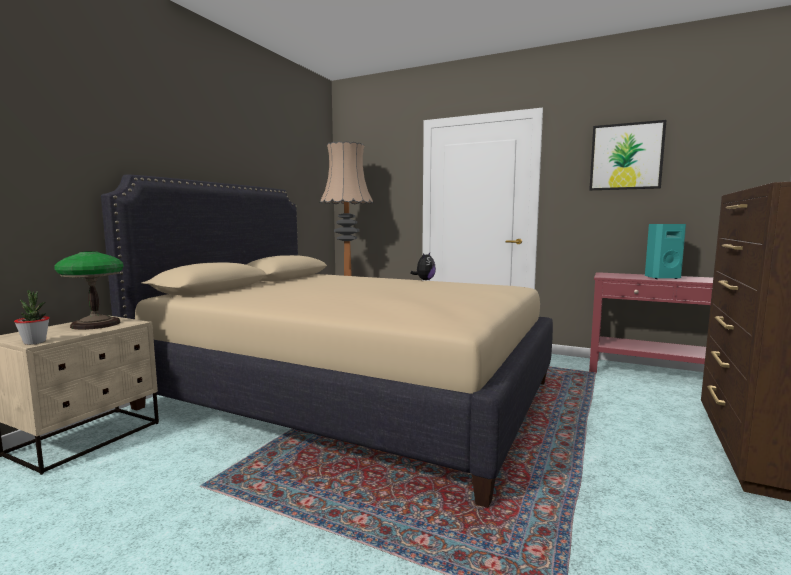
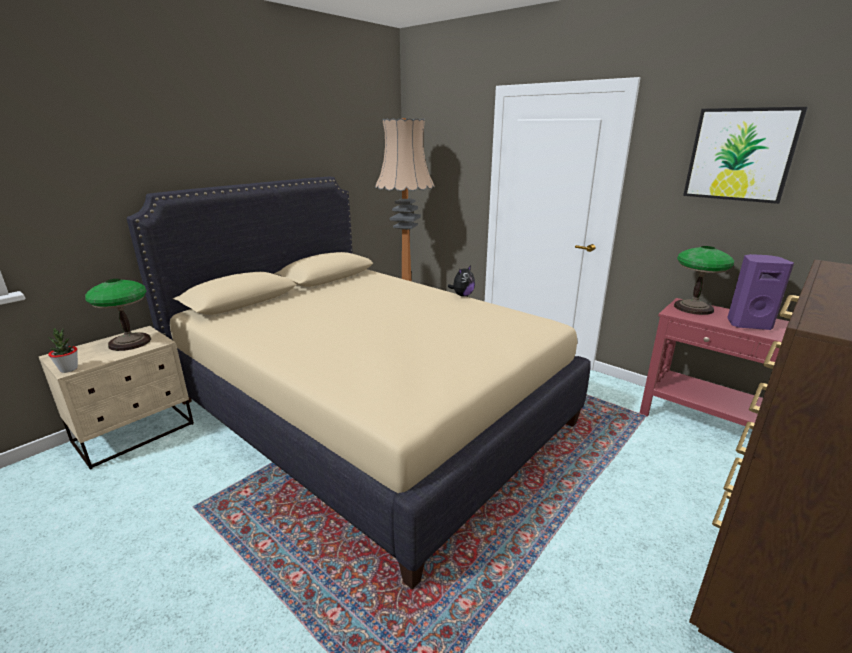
camera: 15 degrees right, 15 degrees up
turquoise speaker [645,224,686,279] -> purple speaker [727,254,794,330]
none -> table lamp [674,246,734,315]

